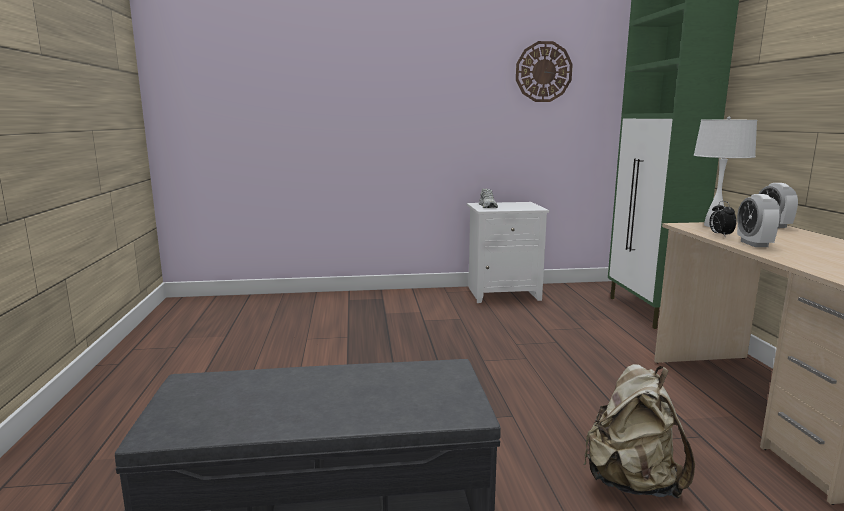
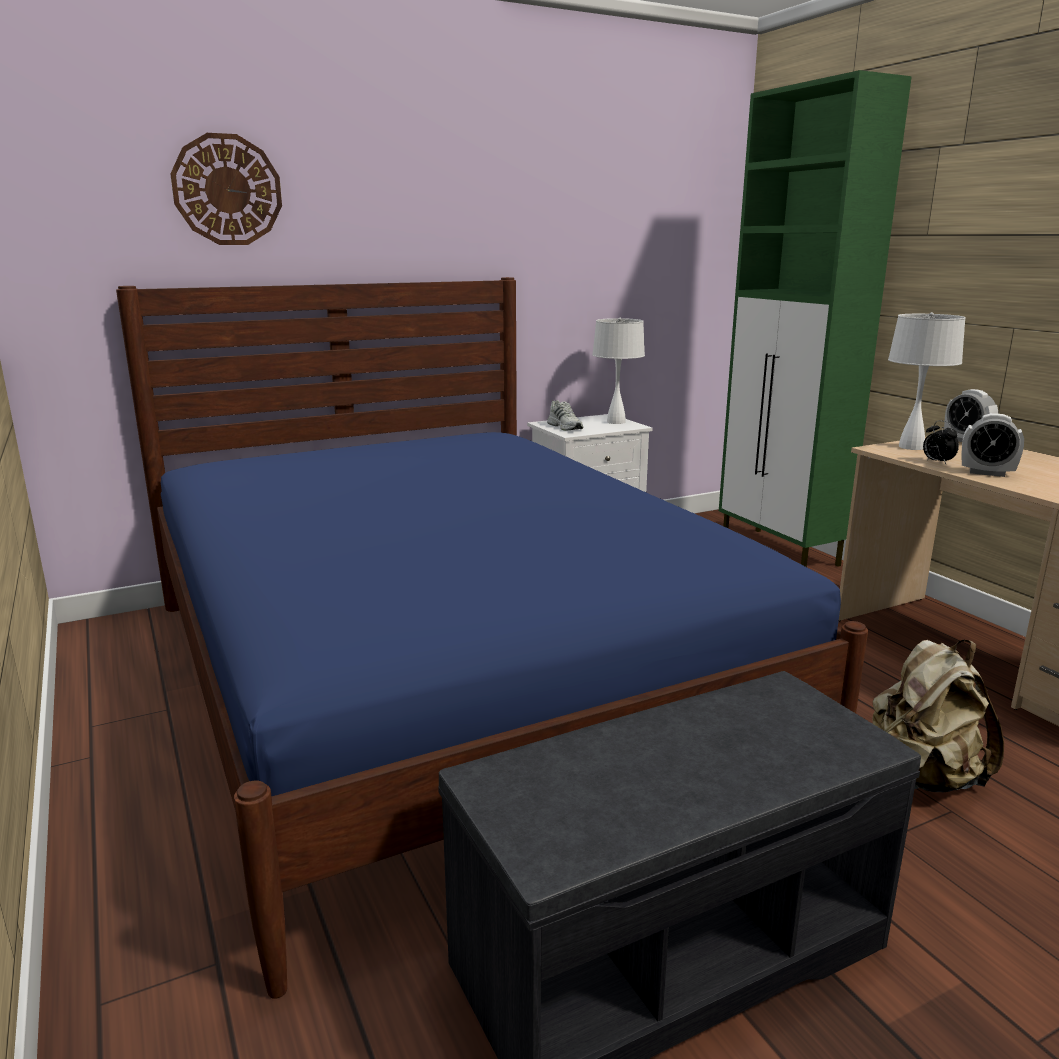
camera: 20 degrees left, 5 degrees up
wall clock [516,41,573,102] -> wall clock moved to [170,133,282,245]
alarm clock [737,194,781,247] -> alarm clock turned 45 degrees counterclockwise [961,413,1024,477]
none -> blue bed [116,277,868,999]
none -> white table lamp [592,318,645,424]

